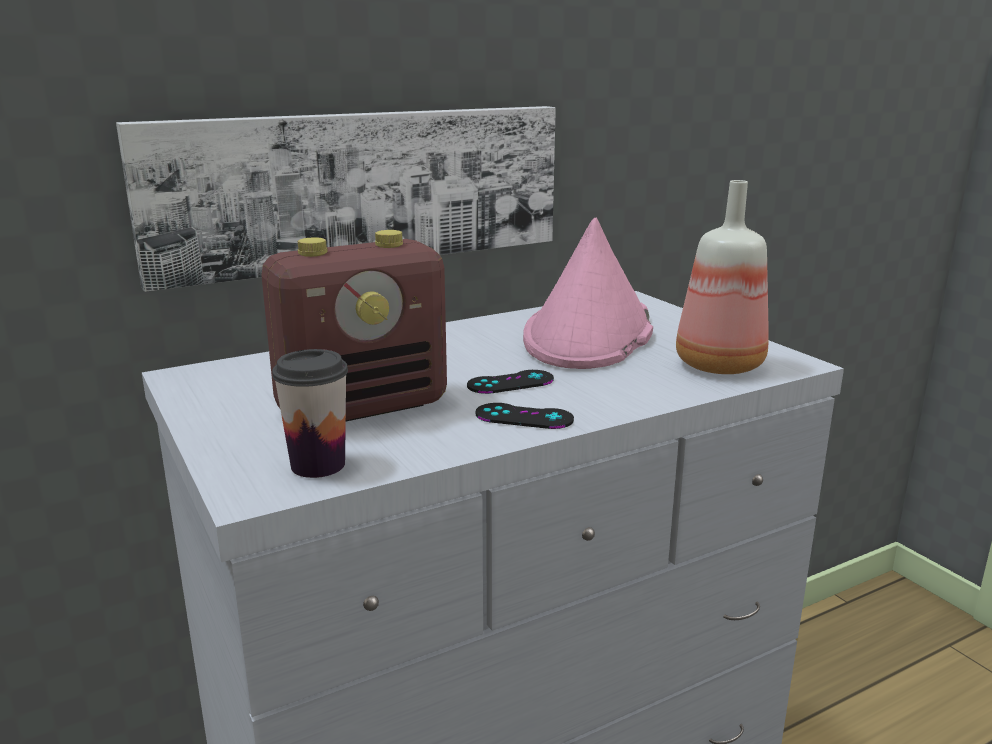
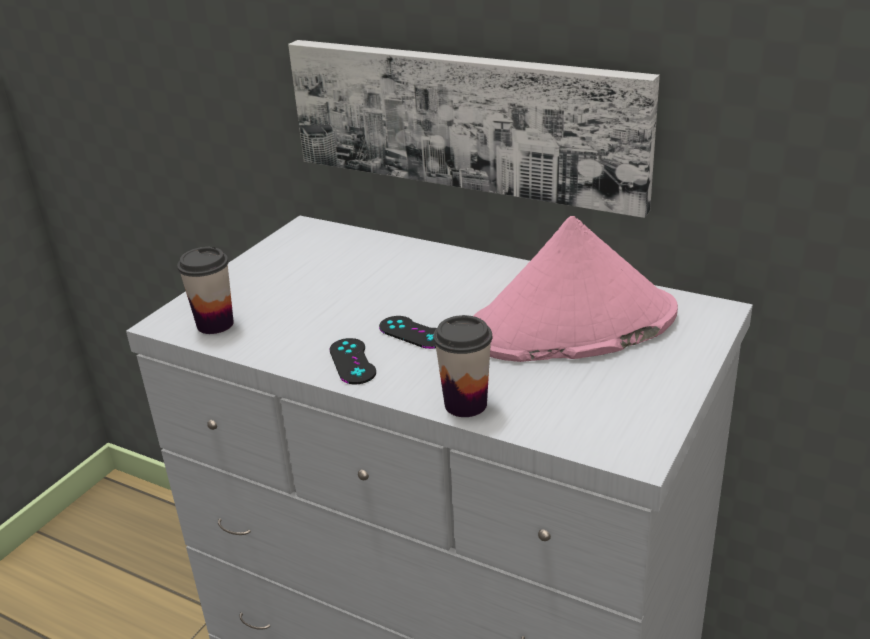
camera: 60 degrees right, 10 degrees up
radio [262,230,447,421] -> none
bottle [676,180,769,374] -> none
none -> cup [433,315,492,417]

